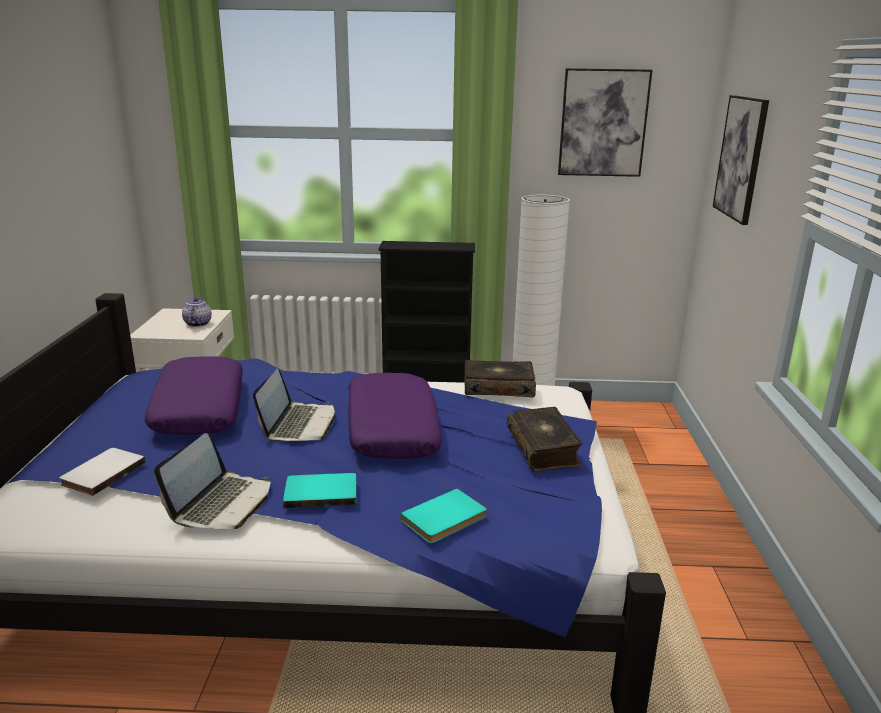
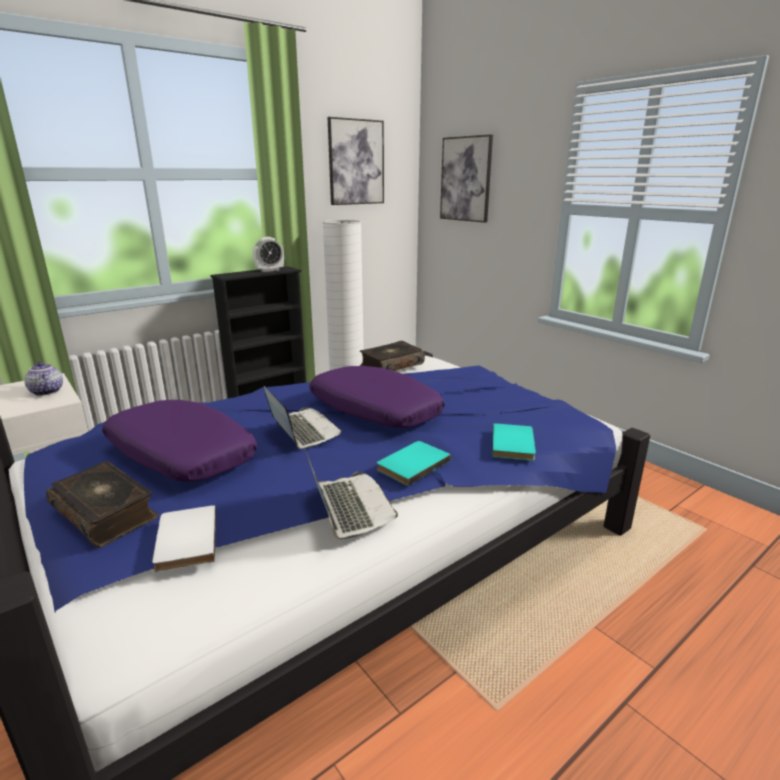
camera: 40 degrees left, 0 degrees up
book [507,407,582,472] -> book moved to [46,461,159,548]
none -> alarm clock [253,237,284,272]

